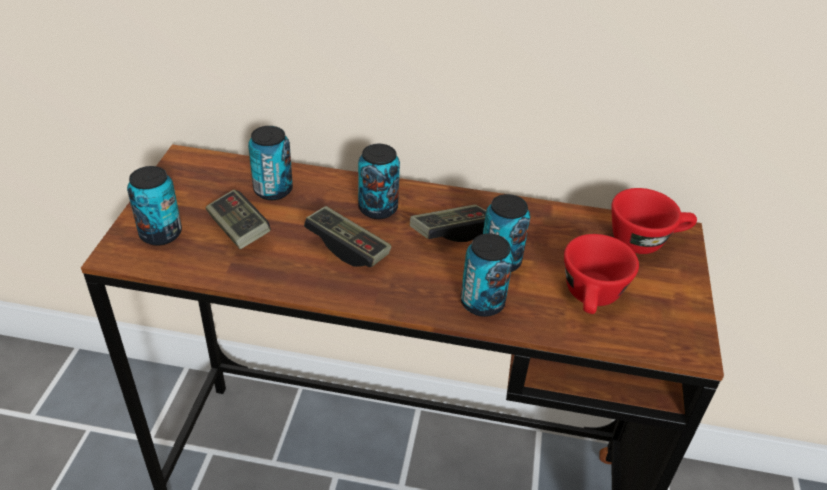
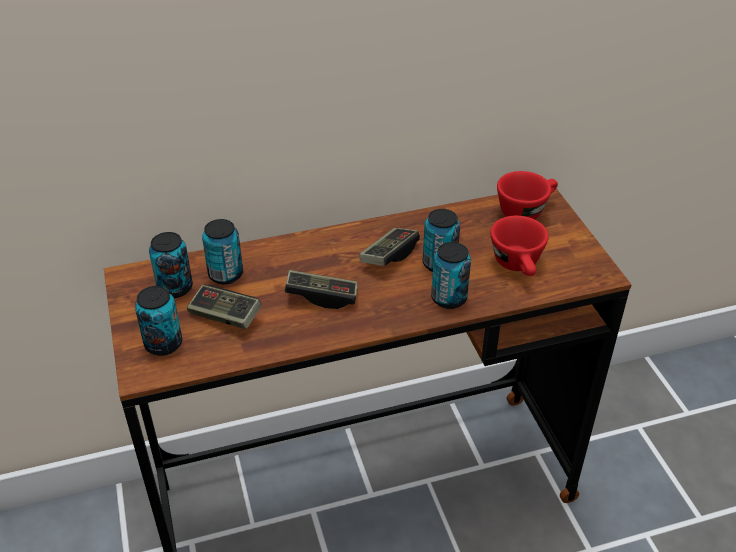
camera: 25 degrees left, 0 degrees up
can [358,144,400,219] -> can moved to [149,232,193,298]

